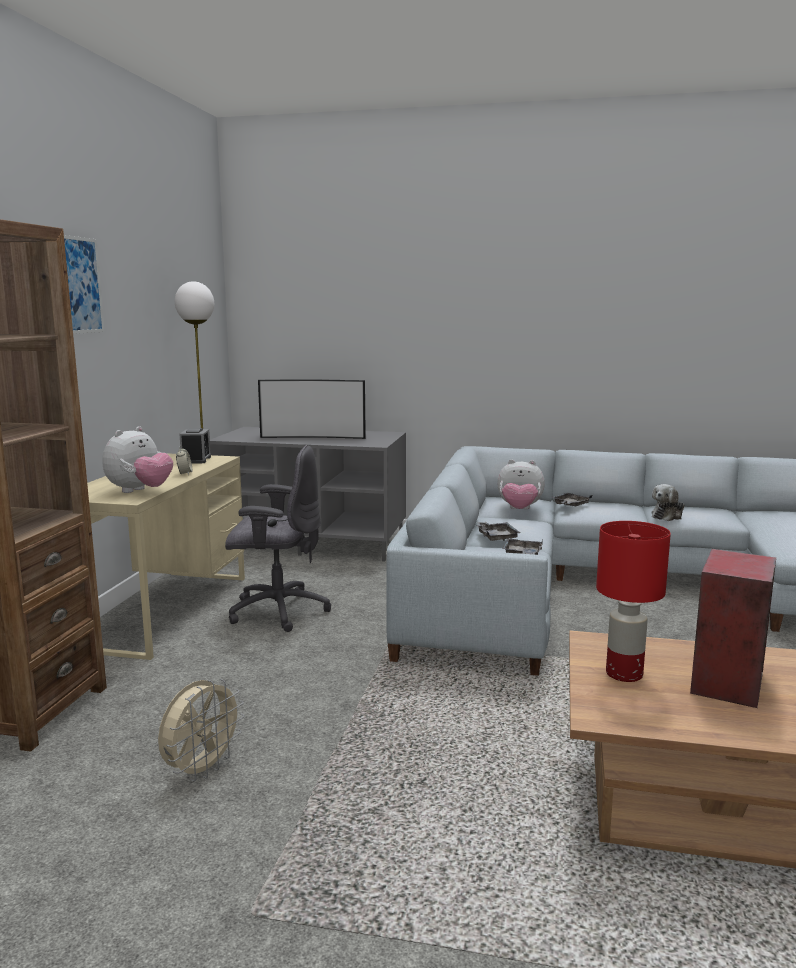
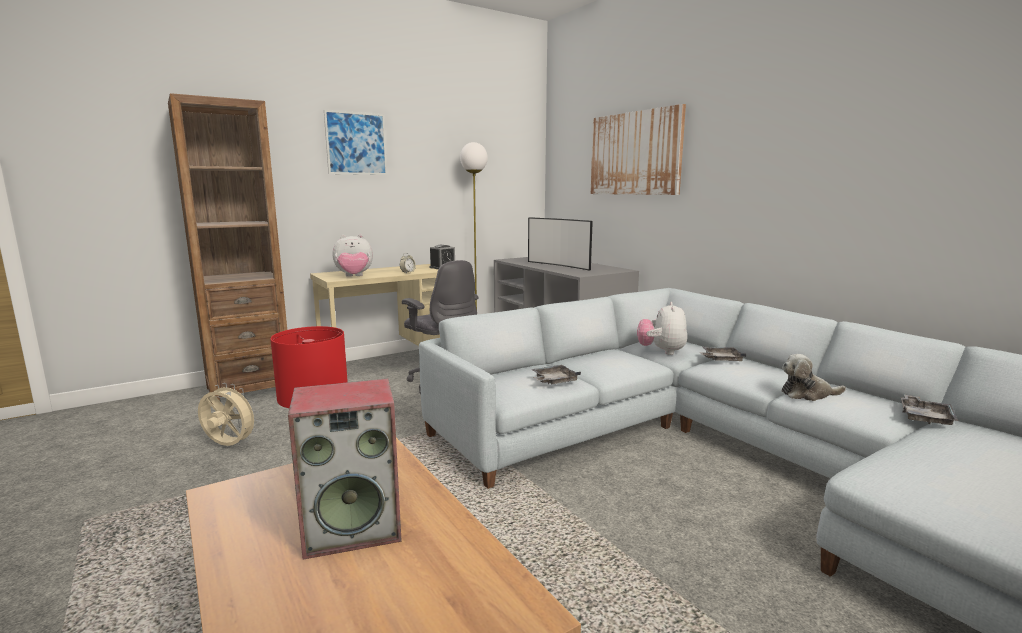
camera: 45 degrees right, 0 degrees up
beige fan [158,679,244,782] -> beige fan turned 150 degrees counterclockwise [198,383,260,446]
grey tray [476,522,520,541] -> grey tray moved to [901,394,958,425]
plush toy [497,459,545,509] -> plush toy turned 45 degrees clockwise [637,302,687,355]
none -> picture [591,104,686,195]

